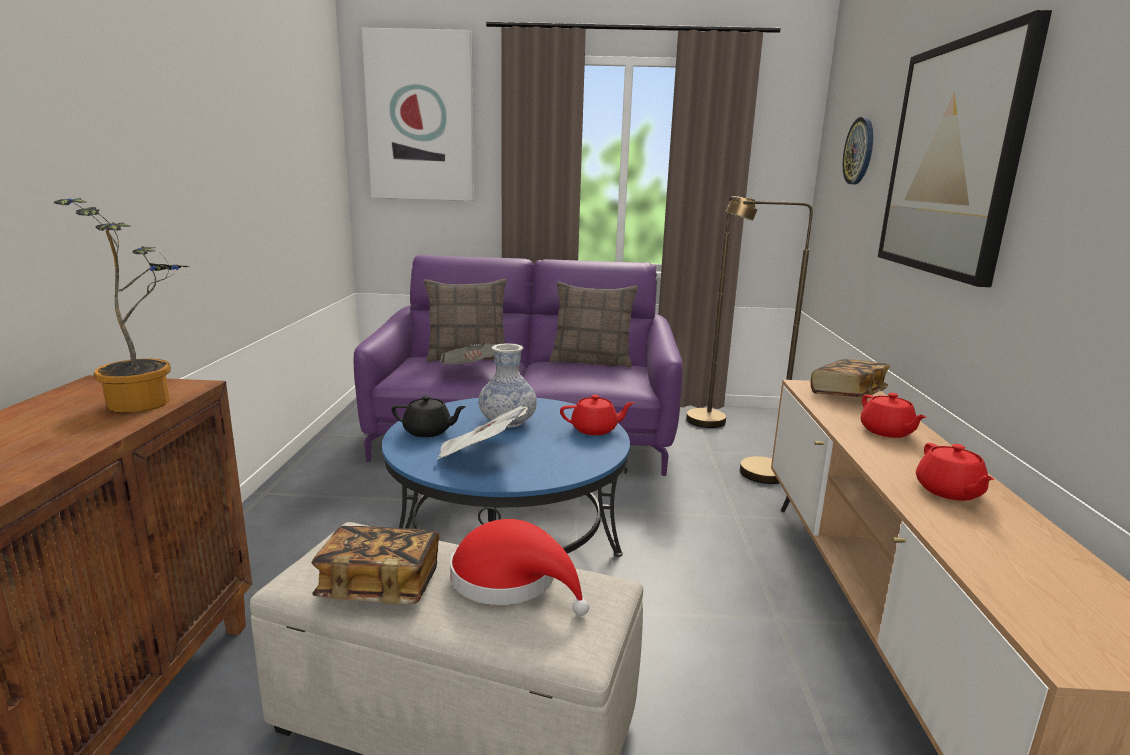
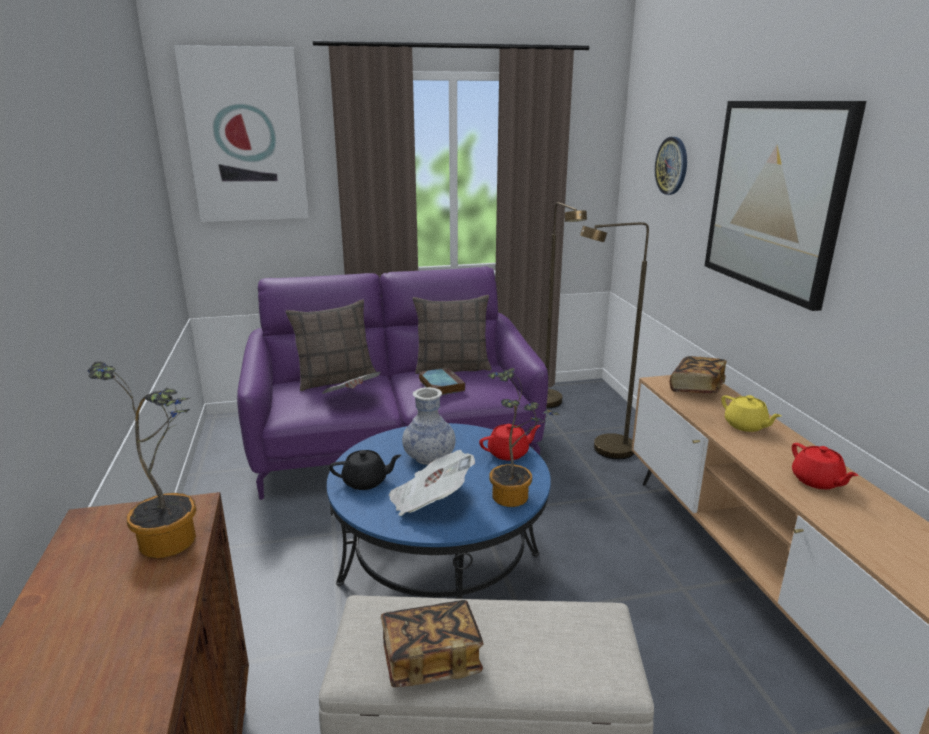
camera: 15 degrees left, 5 degrees up
red hat [450,519,589,616] -> none
red teapot [860,393,926,438] -> yellow teapot [721,395,781,432]
none -> book [419,368,465,395]
none -> potted plant [488,368,560,507]

